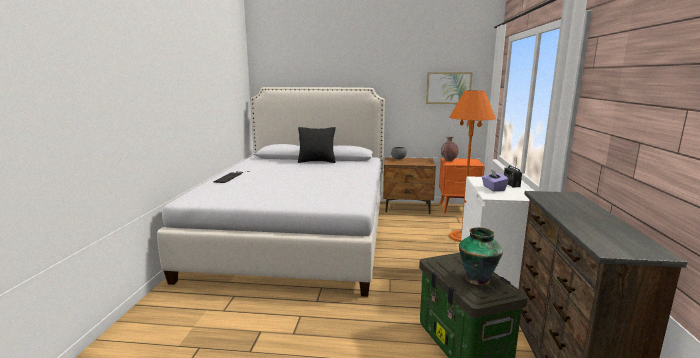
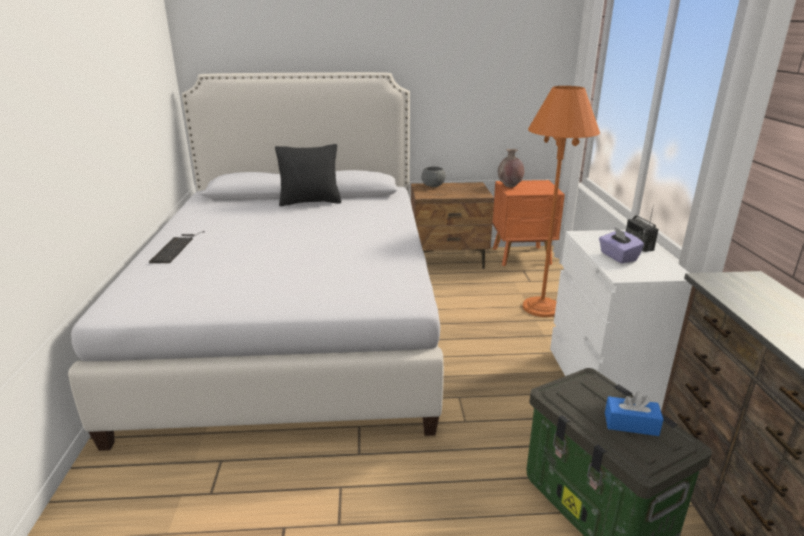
camera: 10 degrees left, 10 degrees up
picture [426,72,473,104] -> none
vase [459,227,503,285] -> blue tissue box [605,392,664,436]

